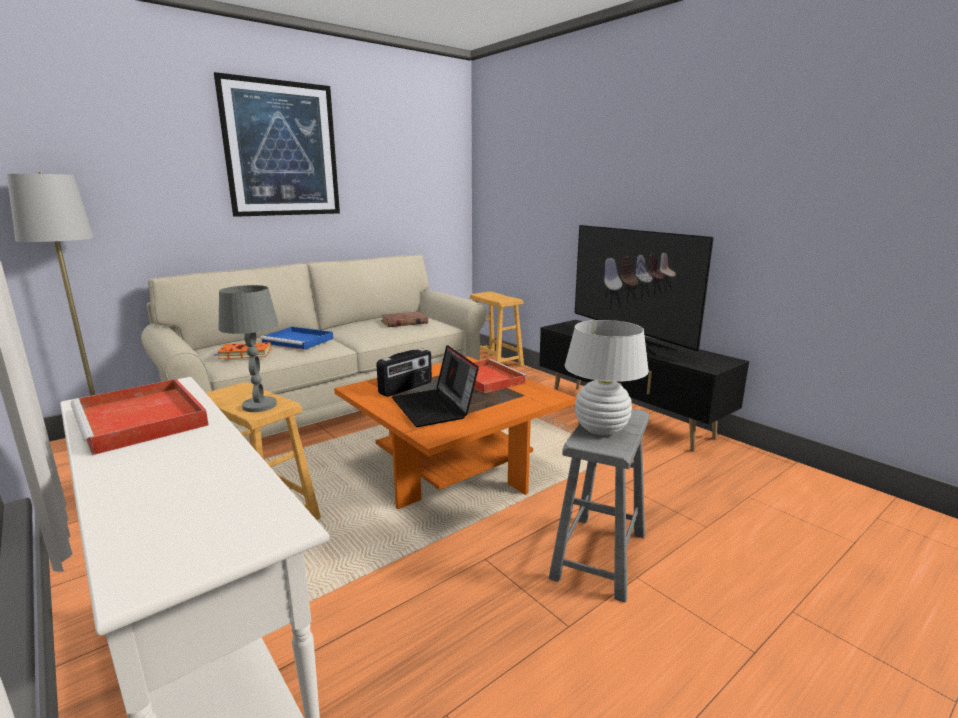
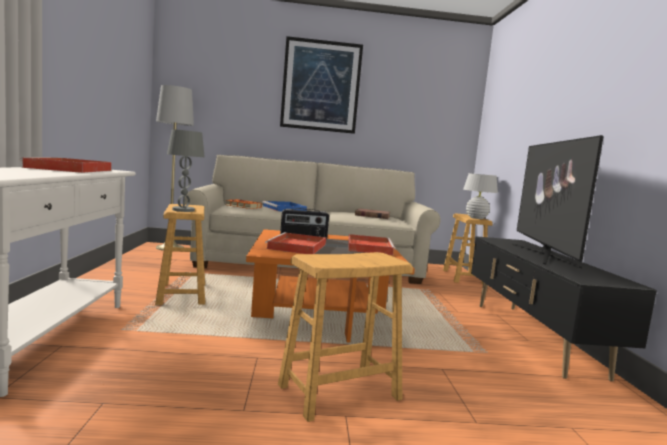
camera: 35 degrees right, 10 degrees down
laptop [392,345,479,427] -> red tray [265,232,326,254]
grey stool [549,409,650,603] -> brown stool [278,252,413,422]
white table lamp [565,320,649,436] -> white table lamp moved to [463,173,498,219]

